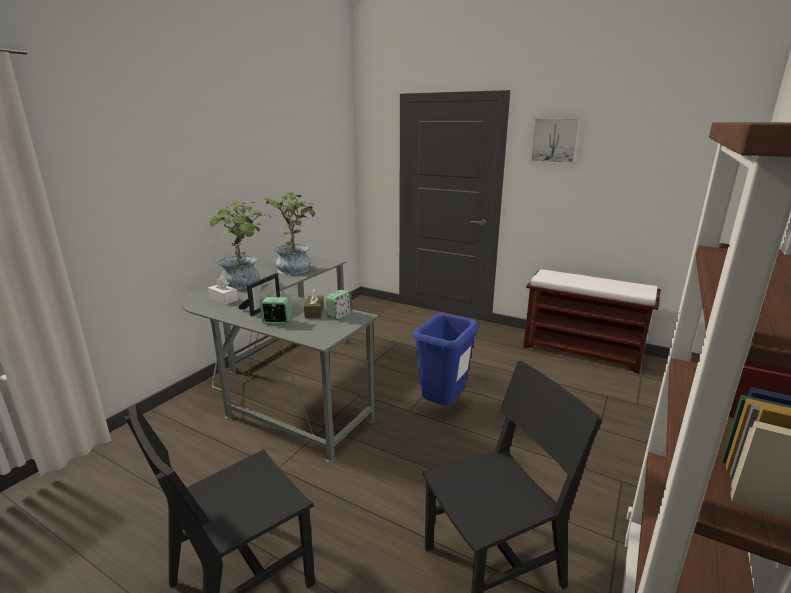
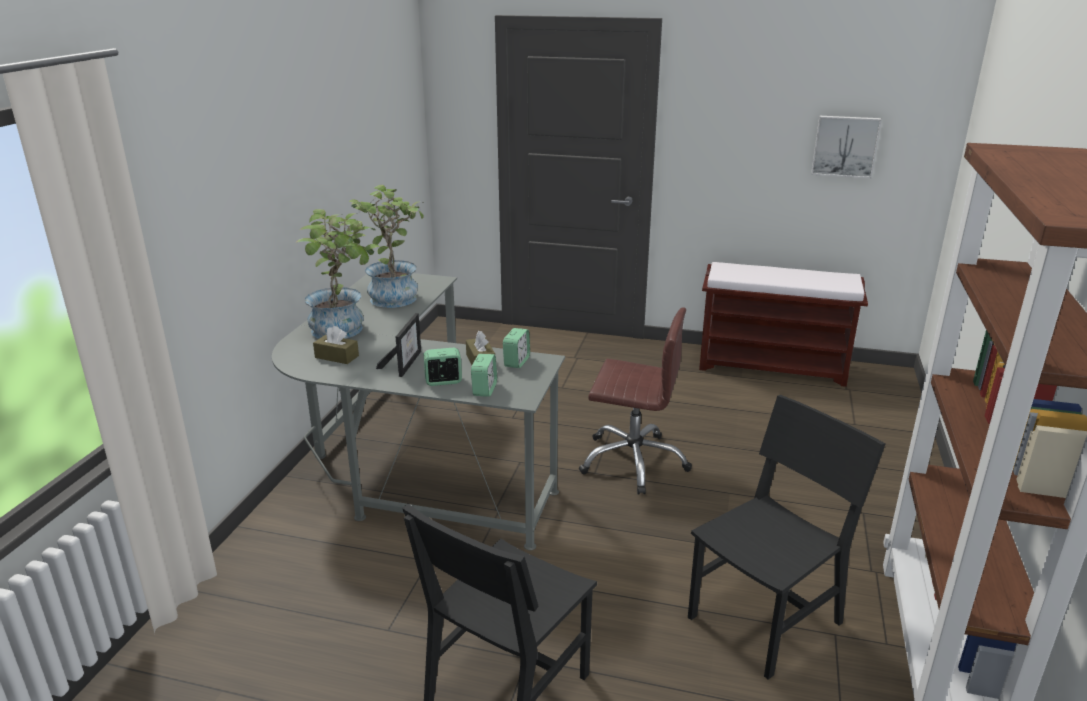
camera: 15 degrees left, 5 degrees up
white tissue box [208,277,238,305] -> brown tissue box [313,326,359,364]
blue trash can [412,313,479,405] -> brown office chair [579,307,692,495]
picture [530,118,580,164] -> picture moved to [811,116,882,178]
none -> alarm clock [471,354,497,397]

